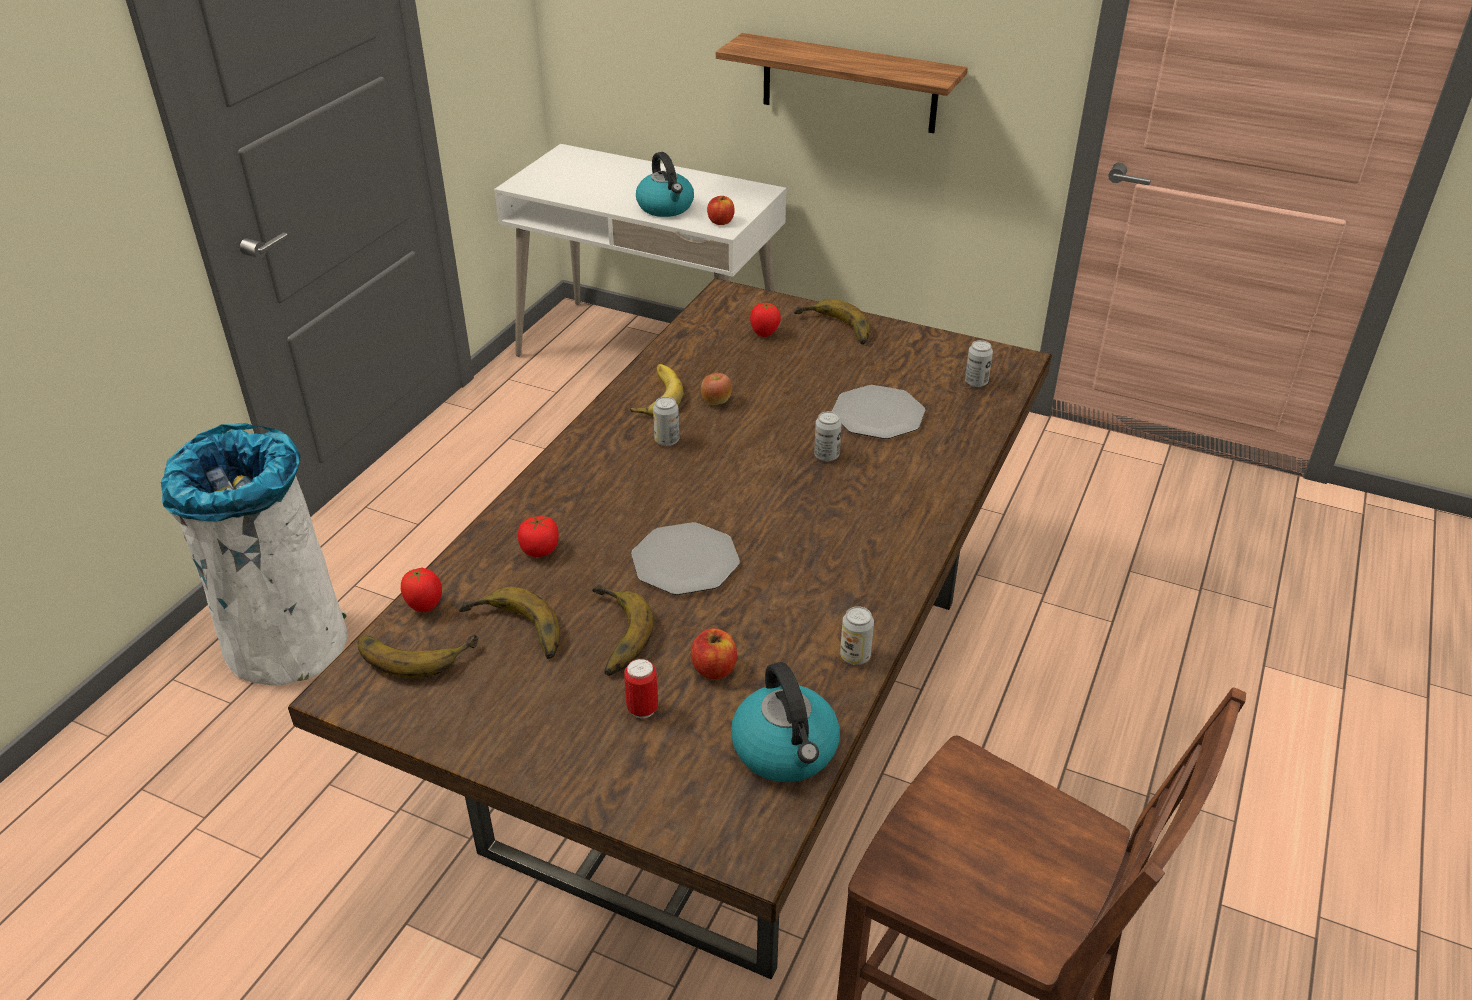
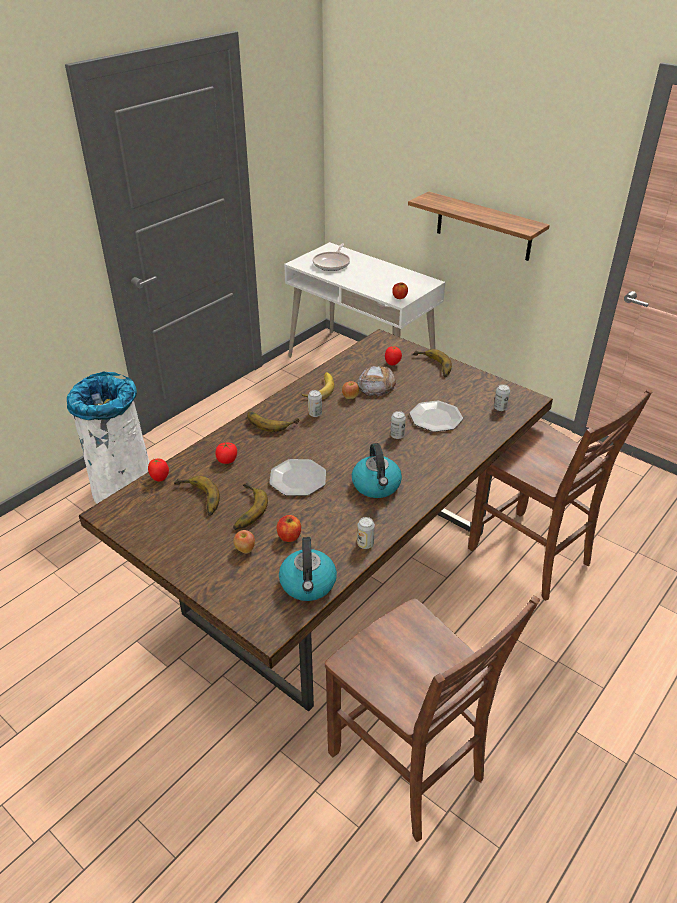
camera: 15 degrees right, 0 degrees up
banana [358,634,478,678] -> banana moved to [247,411,299,432]
can [624,658,658,719] -> apple [233,530,255,553]
kettle [636,152,694,217] -> kettle moved to [352,443,402,498]
none -> frying pan [313,243,350,271]
none -> bread [357,366,397,397]
none -> brown chair [468,389,653,601]

